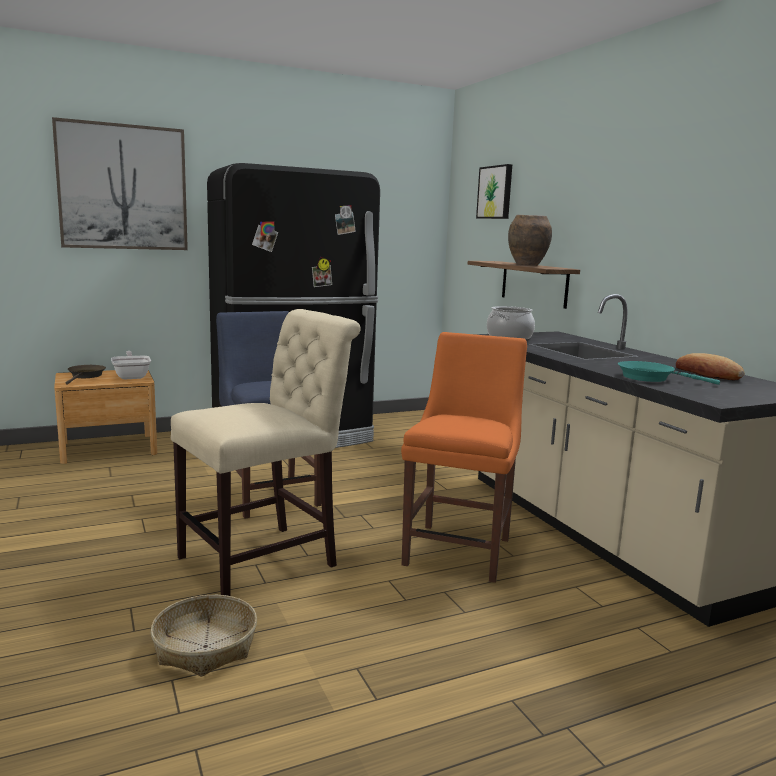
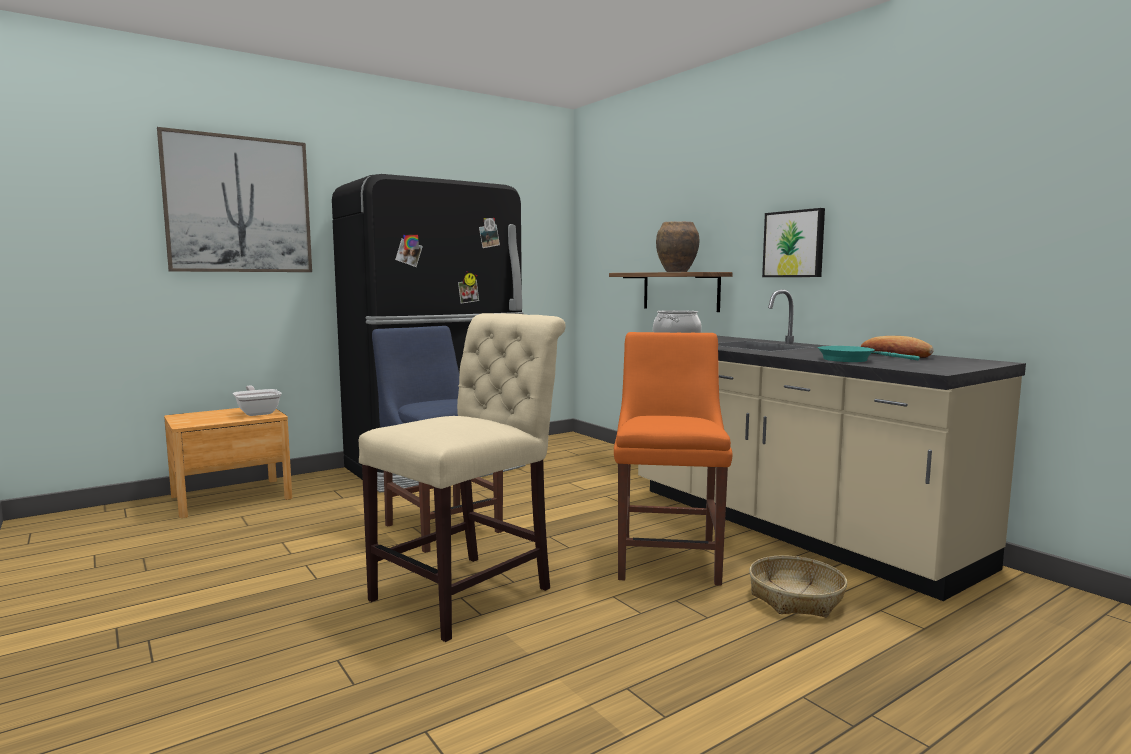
camera: 10 degrees left, 5 degrees down
brown frying pan [66,365,106,385] -> none
basket [150,595,257,677] -> basket moved to [749,555,847,618]
picture [476,164,512,219] -> picture moved to [762,208,825,277]

